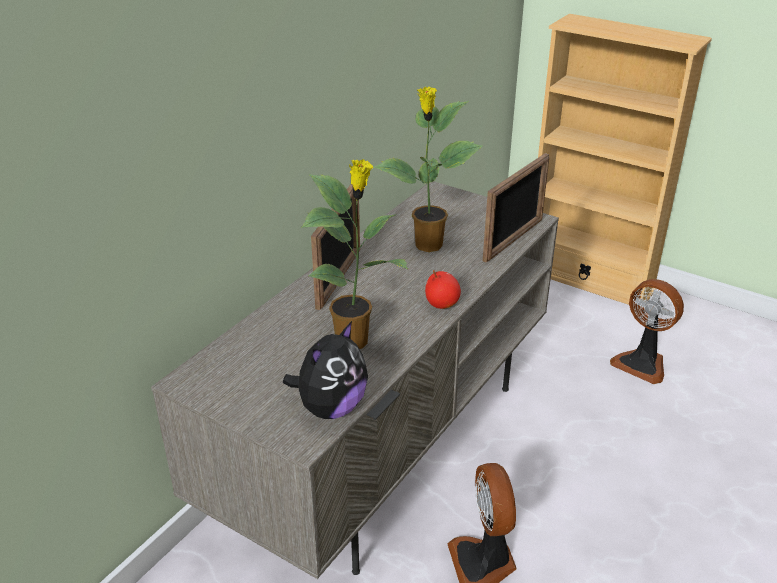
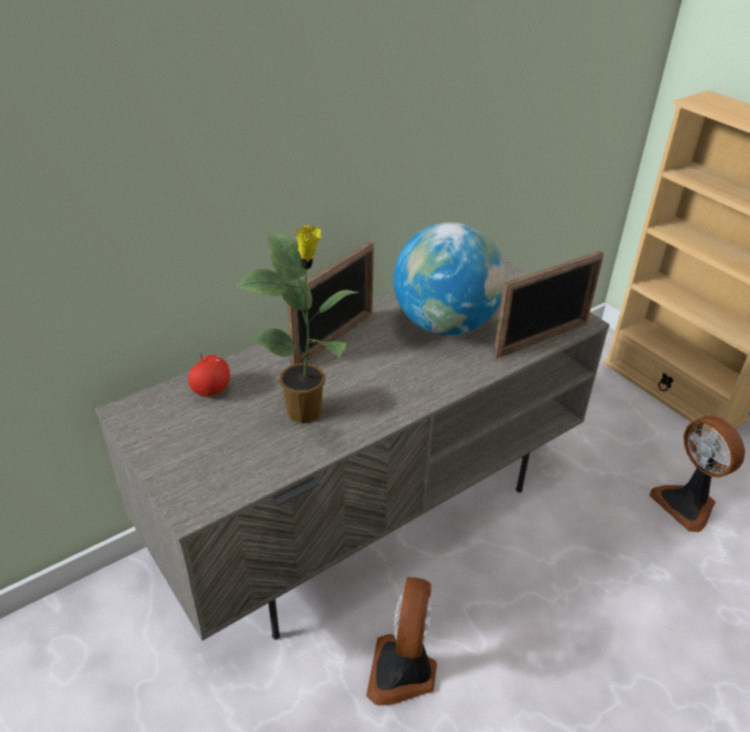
camera: 20 degrees right, 5 degrees up
plush toy [283,321,368,419] -> none
potted plant [374,86,483,252] -> globe [394,222,506,336]
apple [425,270,461,309] -> apple moved to [188,353,230,397]

